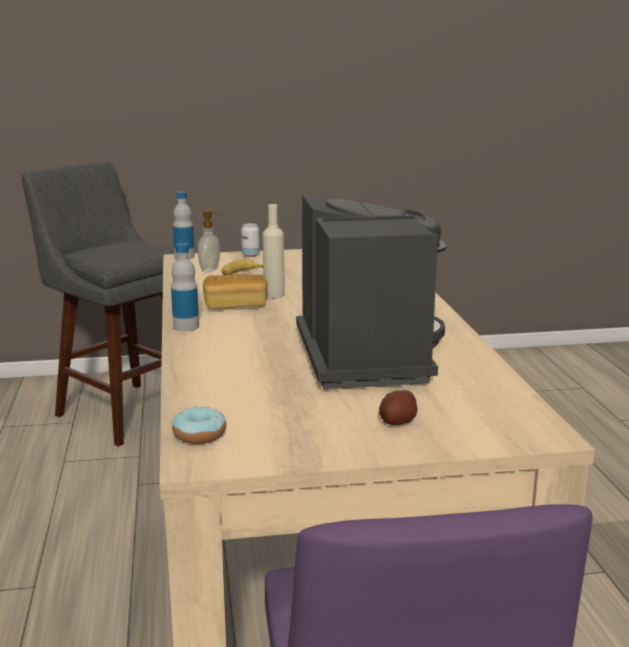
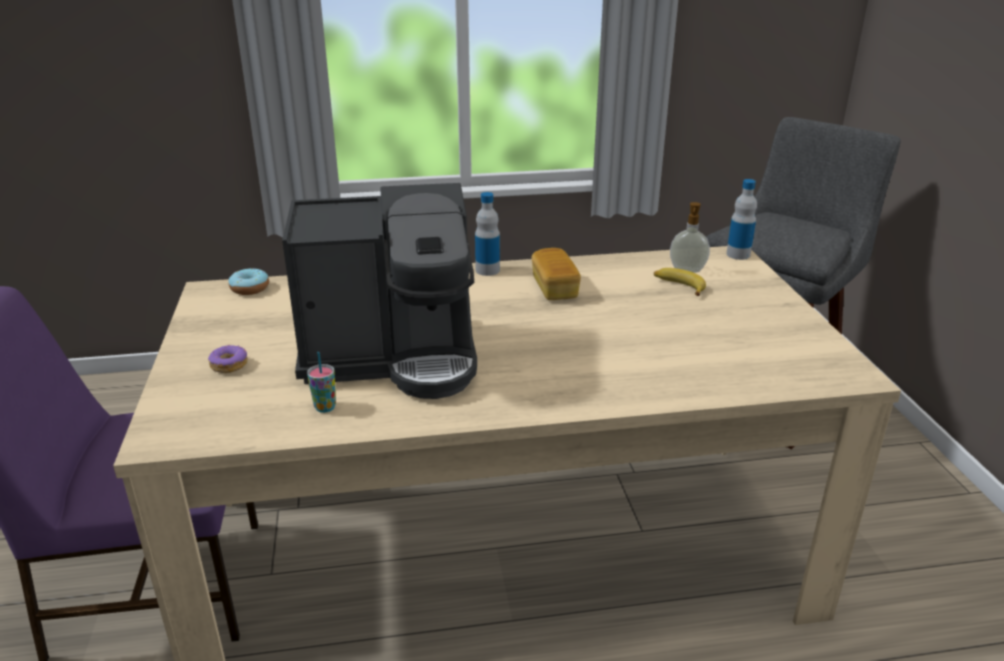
camera: 90 degrees right, 10 degrees up
can [241,223,260,257] -> none
beige bottle [263,204,285,298] -> none
potato [379,390,418,425] -> donut [208,345,248,373]
none -> cup [307,352,336,413]

